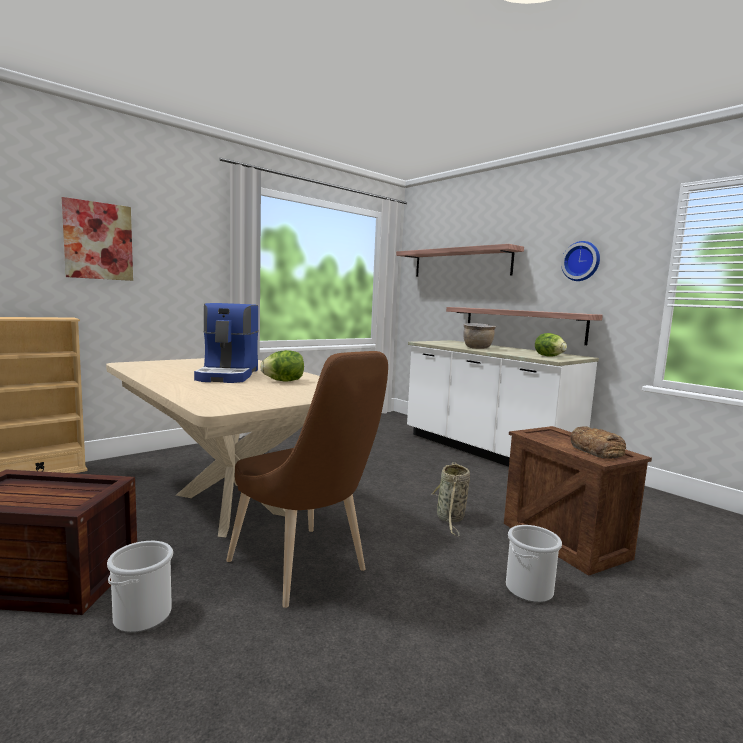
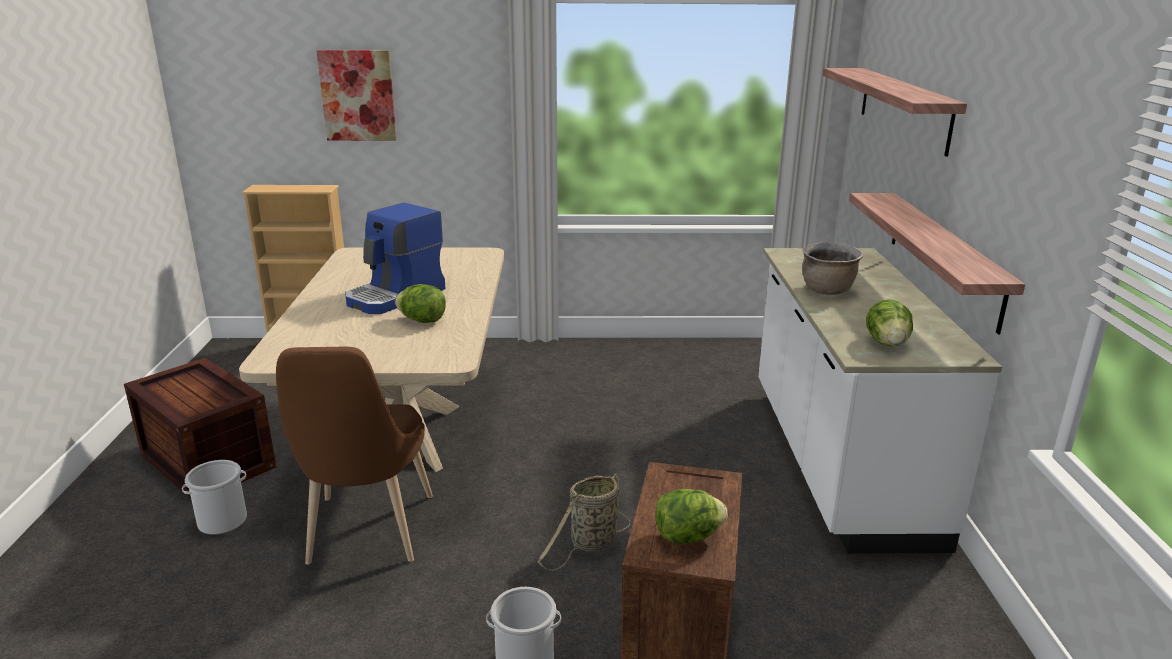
camera: 40 degrees right, 15 degrees up
wall clock [561,241,600,281] -> none
bread [570,426,626,458] -> lettuce [655,489,728,544]

